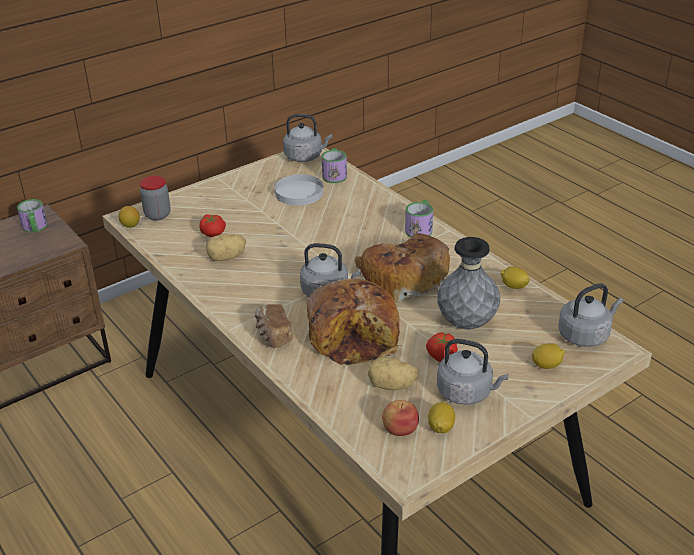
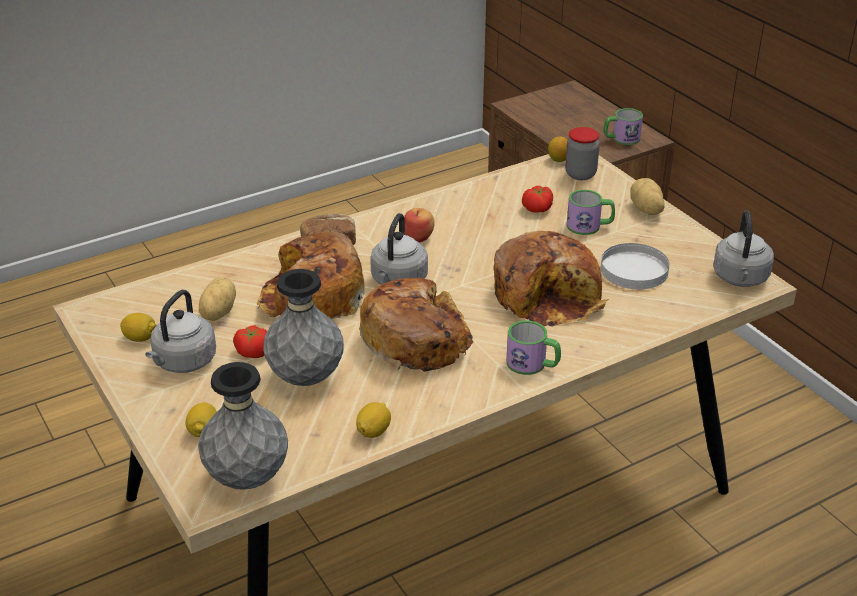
camera: 95 degrees right, 0 degrees up
potato [206,234,246,261] -> potato moved to [630,178,665,215]
mug [322,148,347,183] -> mug moved to [567,190,615,235]
apple [382,400,419,436] -> apple moved to [404,208,435,243]
grey kettle [558,283,623,347] -> grey vase [198,362,288,490]
none -> bread [494,231,609,327]

